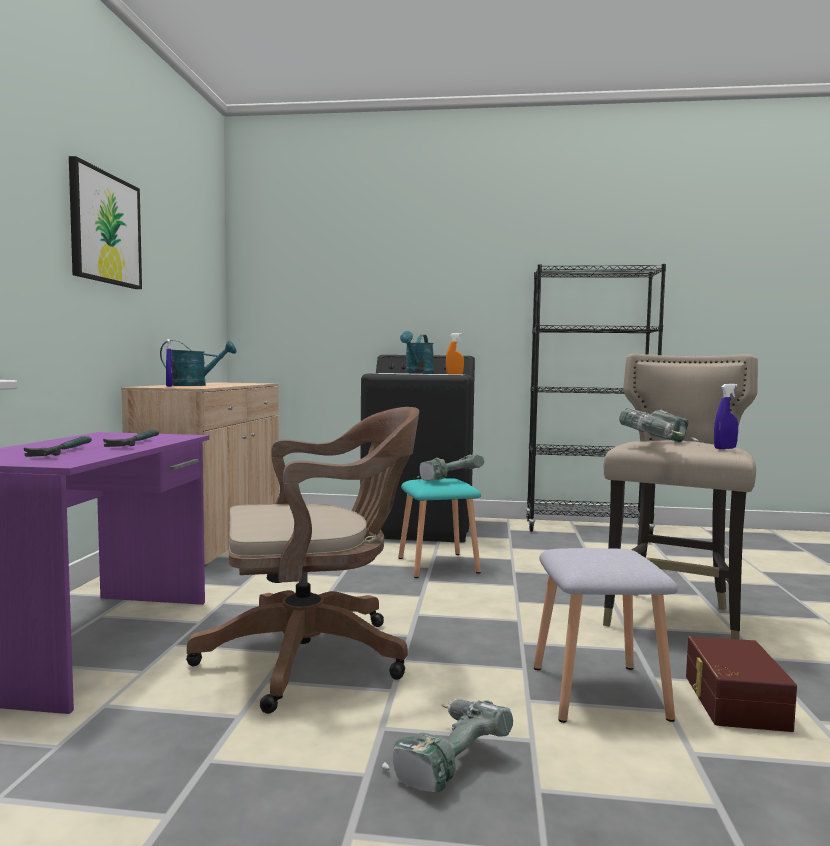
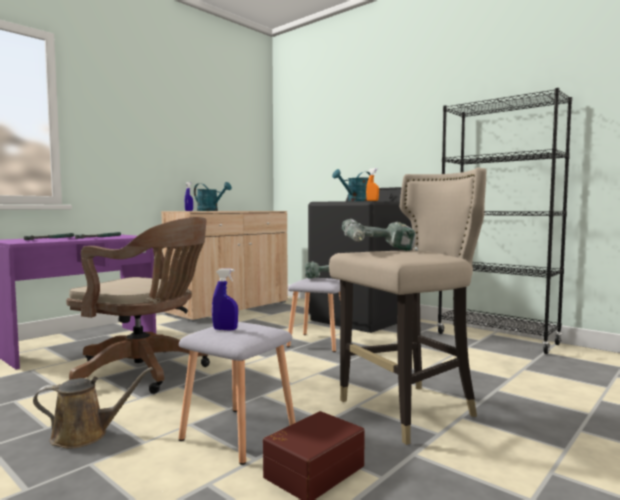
camera: 35 degrees right, 0 degrees up
picture [69,156,142,289] -> none
power drill [382,698,513,792] -> brown watering can [33,367,153,449]
turquoise stool [398,478,481,578] -> grey stool [287,278,340,352]
blue spray bottle [714,384,738,449] -> blue spray bottle moved to [212,269,238,331]

